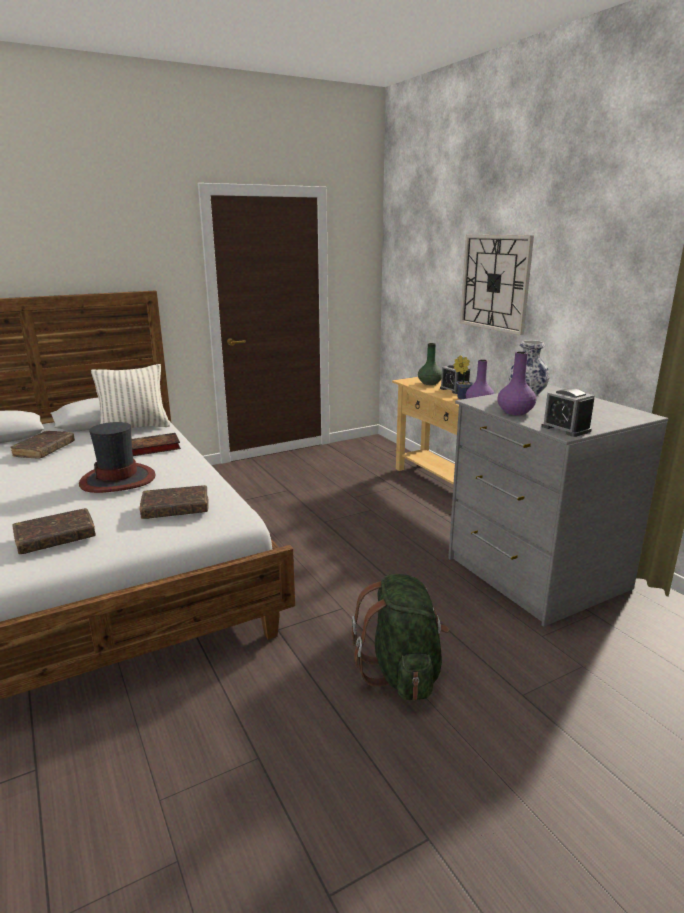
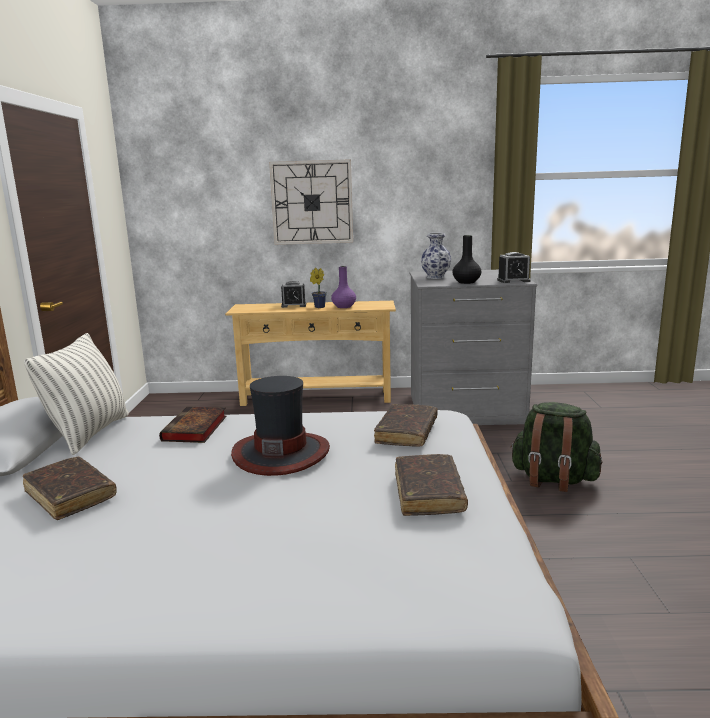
camera: 60 degrees left, 5 degrees down
green vase [418,343,442,385] -> none
purple vase [497,351,536,415] -> black vase [452,235,481,284]

